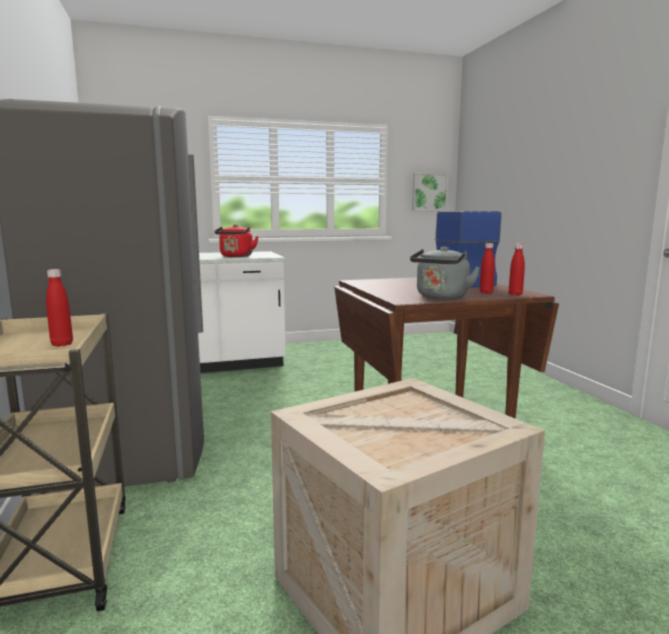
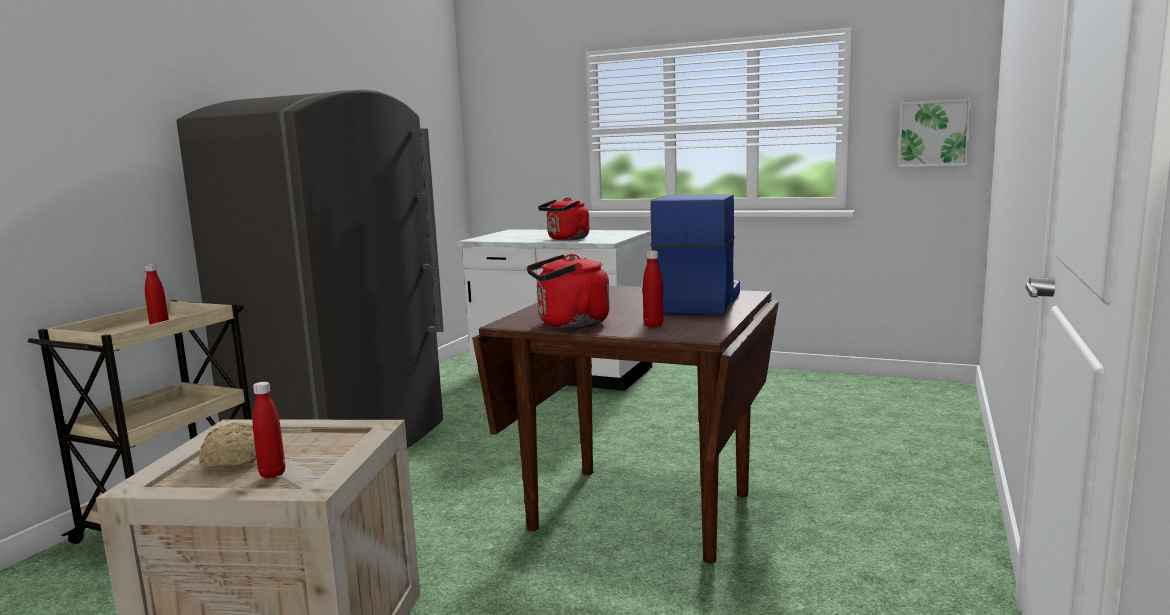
camera: 40 degrees right, 0 degrees up
grey kettle [410,246,480,299] -> red kettle [527,254,610,329]
red bottle [509,244,525,295] -> red bottle moved to [253,382,285,478]
none -> bread [199,422,257,468]

